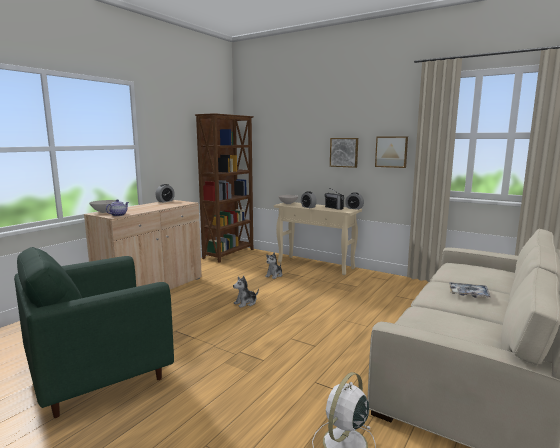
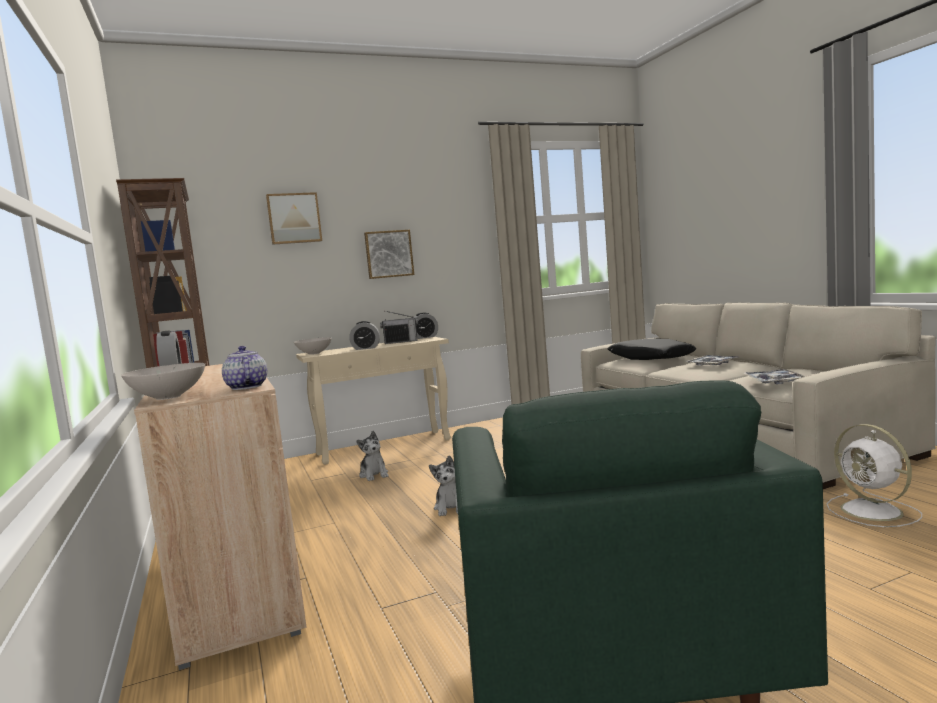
camera: 55 degrees left, 5 degrees down
picture [375,136,408,168] -> picture moved to [266,192,322,245]
none -> black pillow [608,338,697,360]
none -> tray [743,369,805,384]

